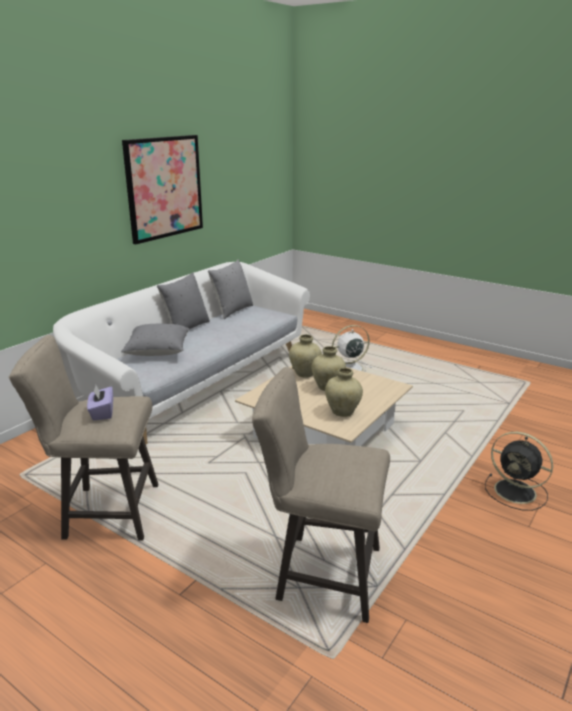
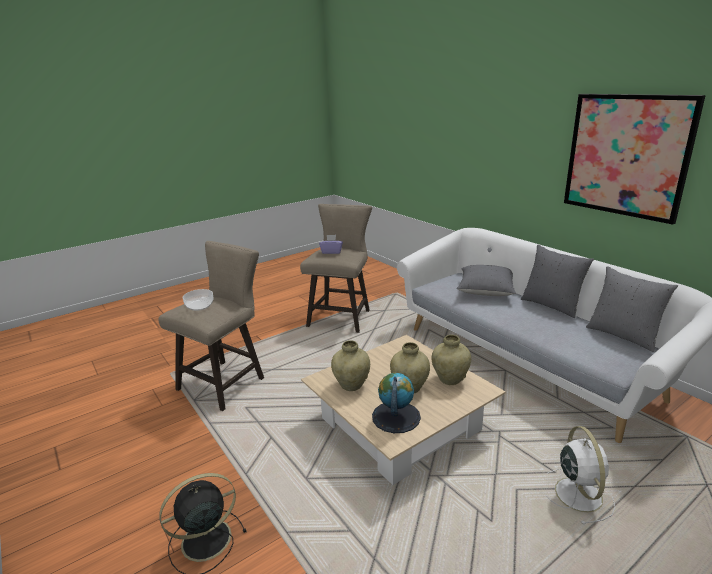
camera: 110 degrees right, 0 degrees up
none -> bowl [183,289,214,311]
none -> globe [372,373,421,433]

